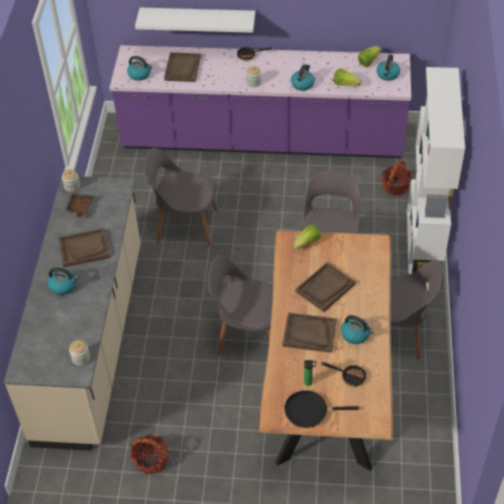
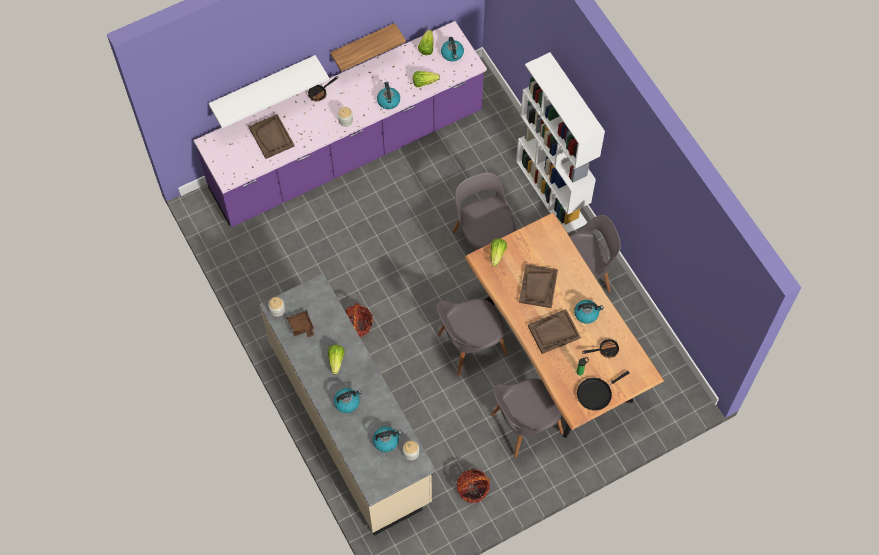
camera: 35 degrees left, 15 degrees up
brown tray [58,228,110,267] -> lettuce [328,345,345,374]
kettle [127,56,152,81] -> kettle moved to [373,426,402,452]
grey chair [144,148,218,246] -> grey chair moved to [491,378,563,458]
basket [381,161,412,196] -> basket moved to [345,303,373,337]
none -> shelf [330,23,406,72]

